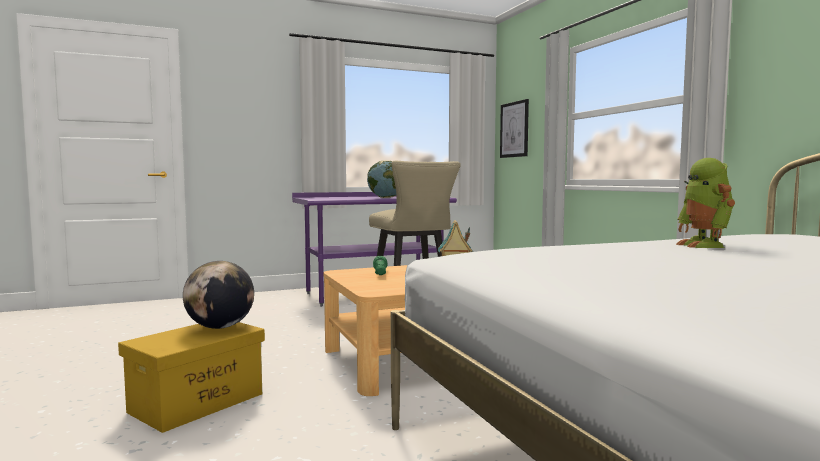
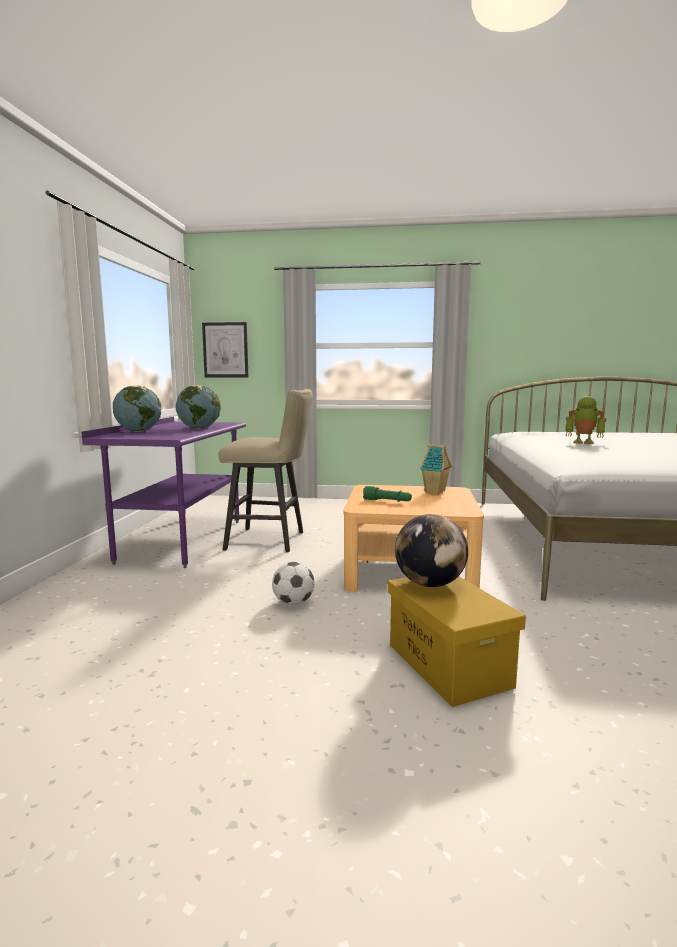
camera: 60 degrees left, 5 degrees up
none -> globe [113,386,161,432]
none -> football [272,562,315,605]

